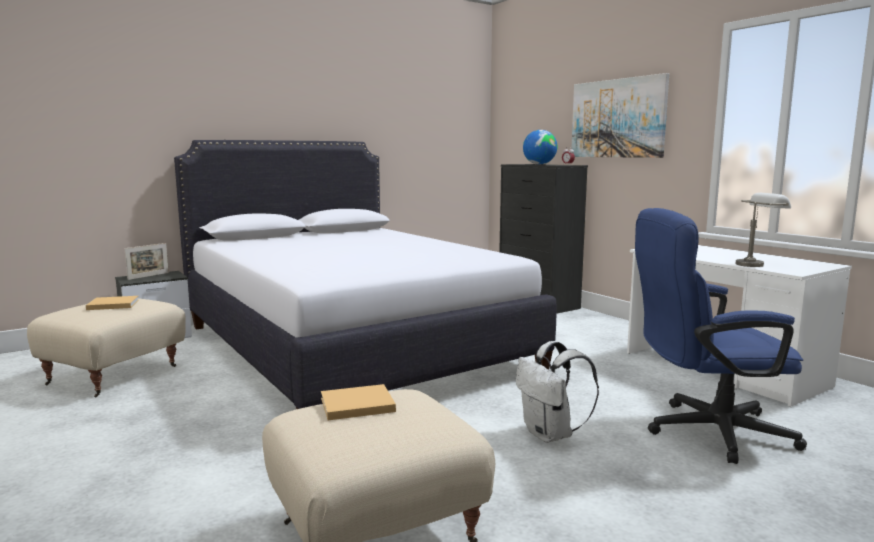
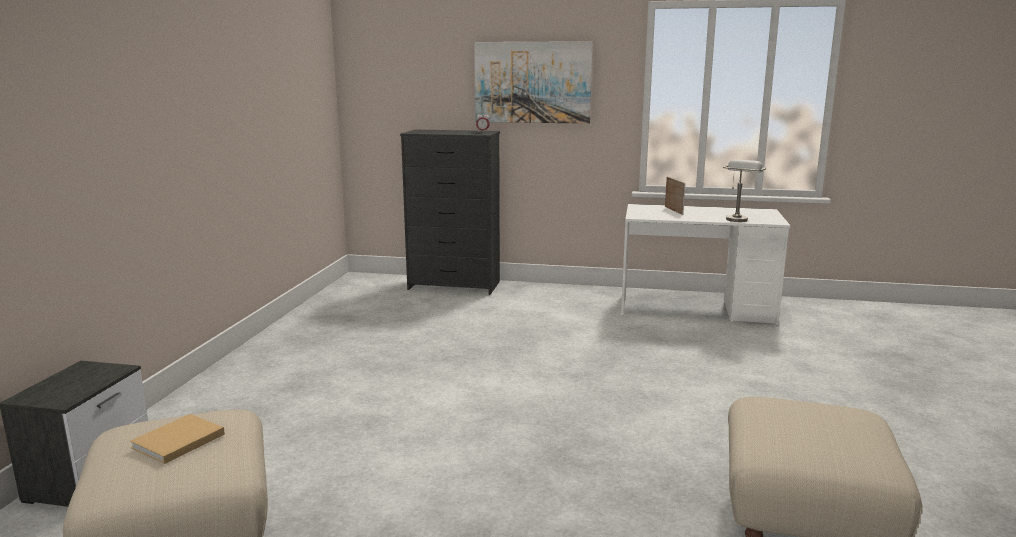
camera: 45 degrees left, 5 degrees up
picture frame [124,243,169,280] -> picture frame moved to [665,176,685,215]
white bed [174,140,557,409] -> none
beige book [321,384,396,420] -> none
white backpack [516,341,599,443] -> none
globe [523,130,558,165] -> none
blue office chair [635,208,807,464] -> none

